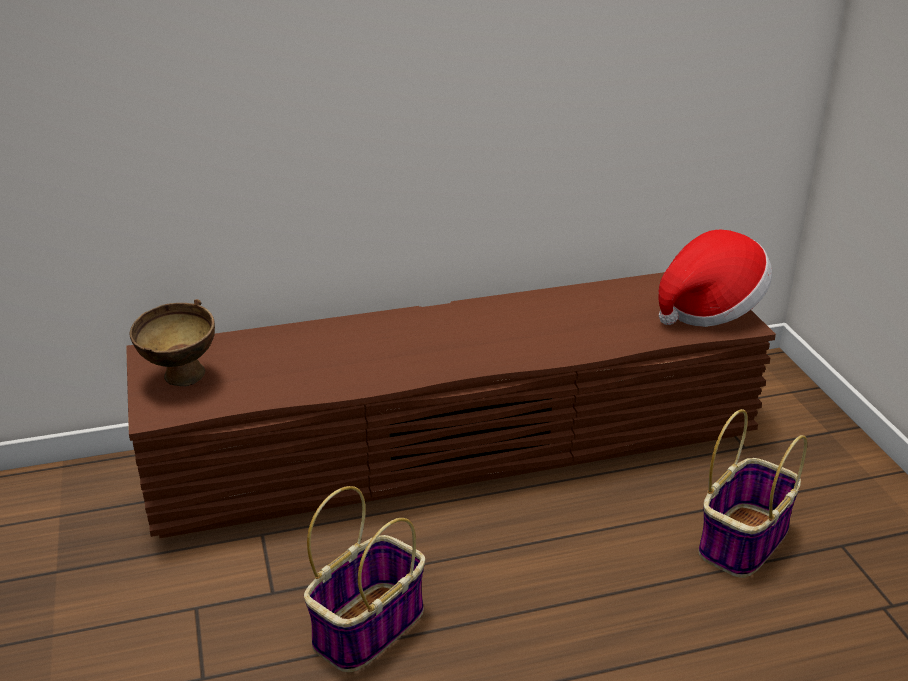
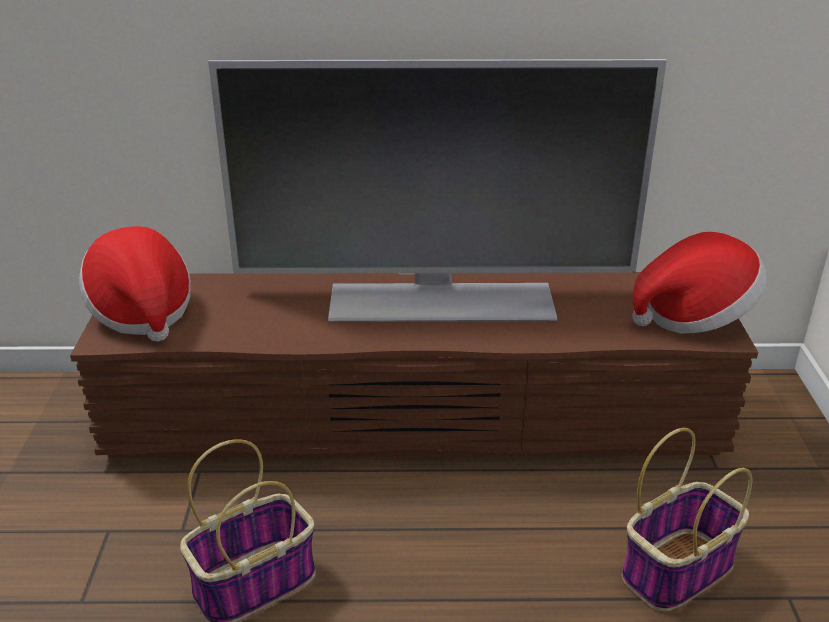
camera: 15 degrees right, 0 degrees up
brown bowl [130,299,215,386] -> hat [79,226,191,342]
none -> television [208,59,667,322]

